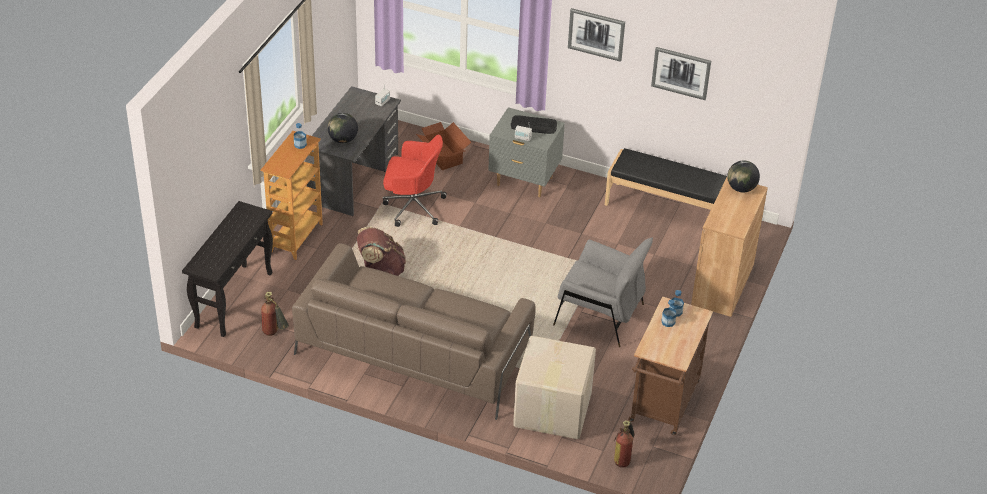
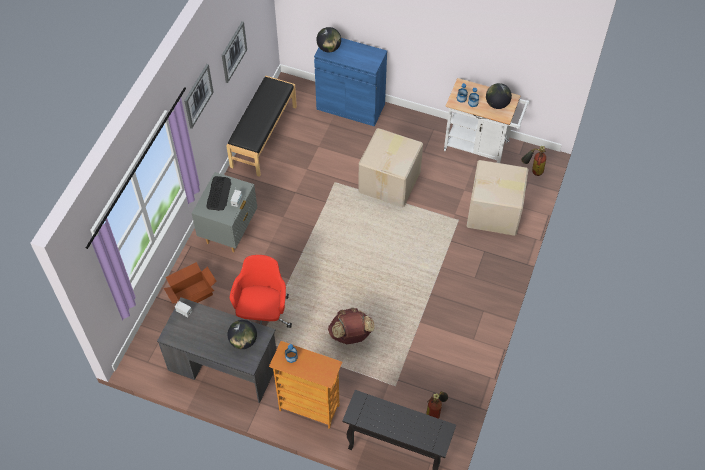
camera: 90 degrees left, 15 degrees up
brown sofa [292,243,536,420] -> none
grey armchair [553,238,653,347] -> cardboard box [358,128,423,207]
brown cart [628,296,713,435] -> white cart [444,78,530,163]
brown cabinet [691,178,768,317] -> blue cabinet [314,38,387,127]
none -> globe [486,83,512,109]

